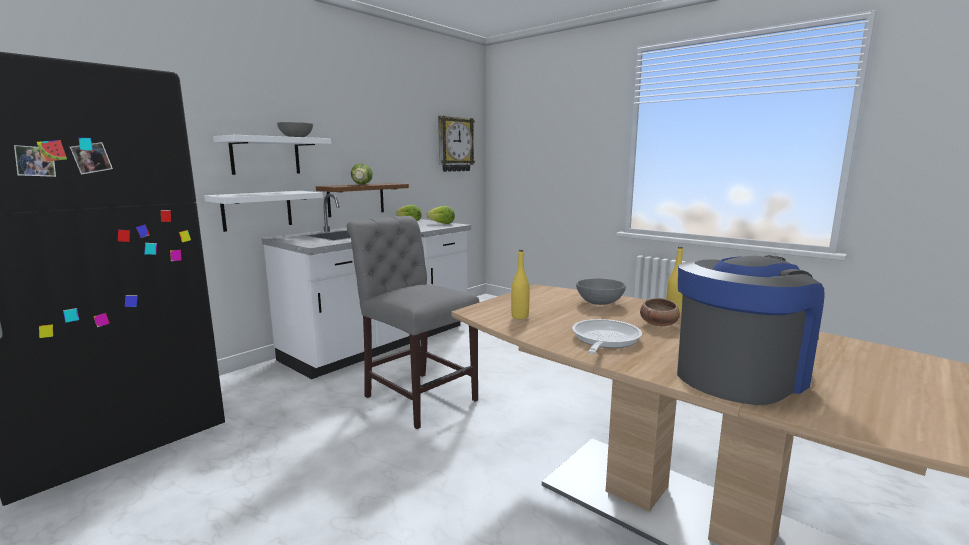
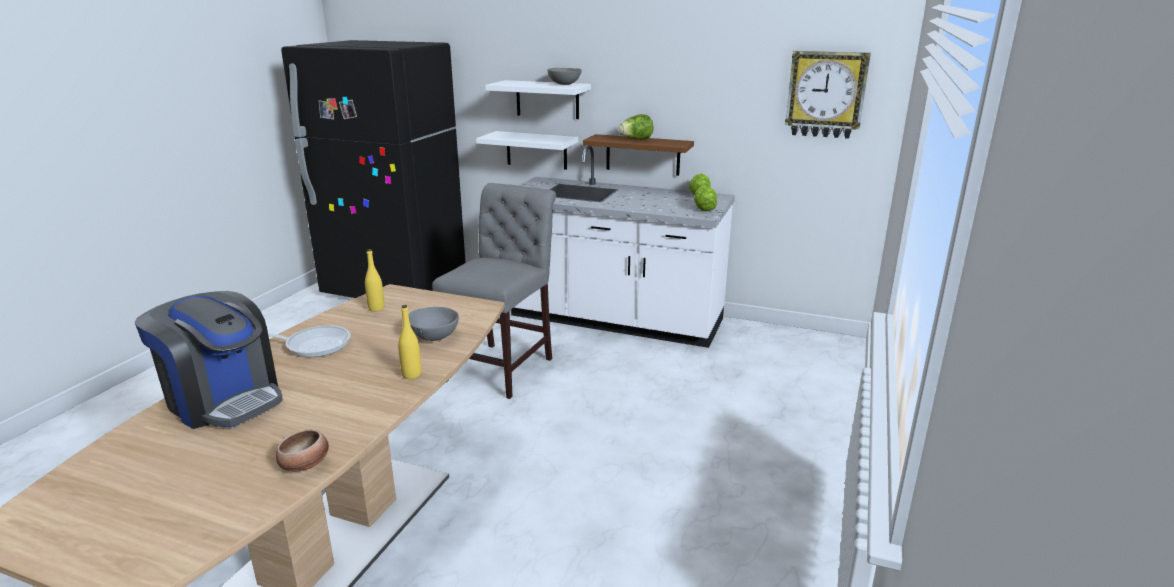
camera: 70 degrees right, 10 degrees up
bowl [640,298,680,326] -> bowl moved to [276,429,329,472]

